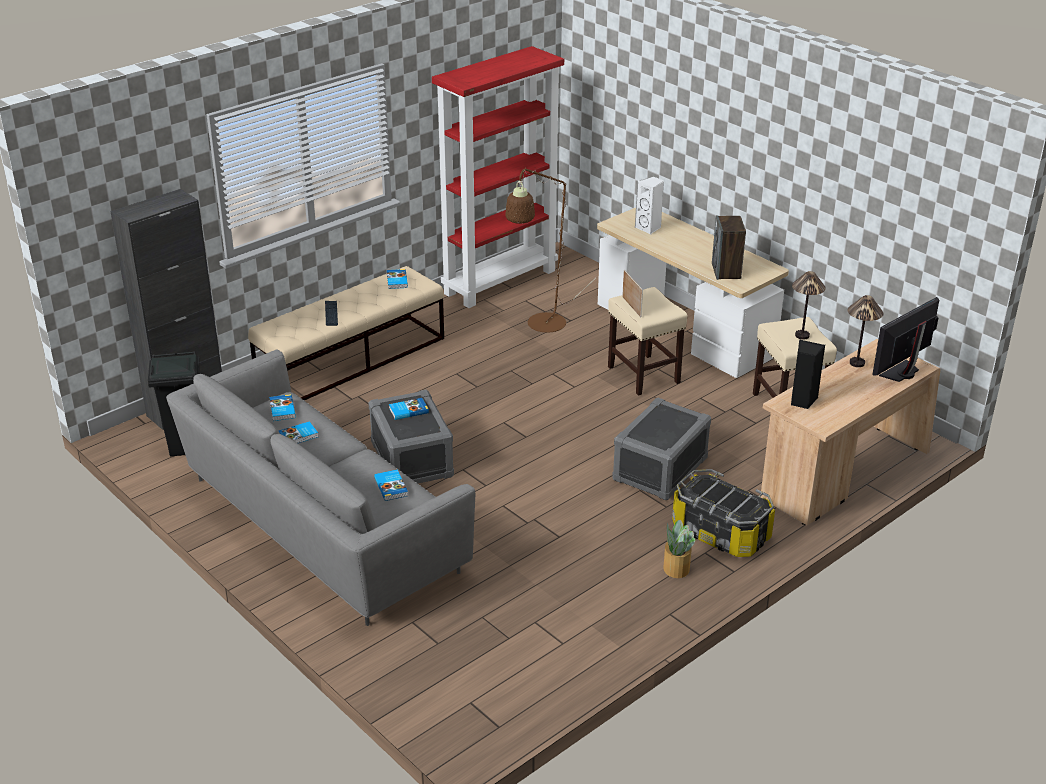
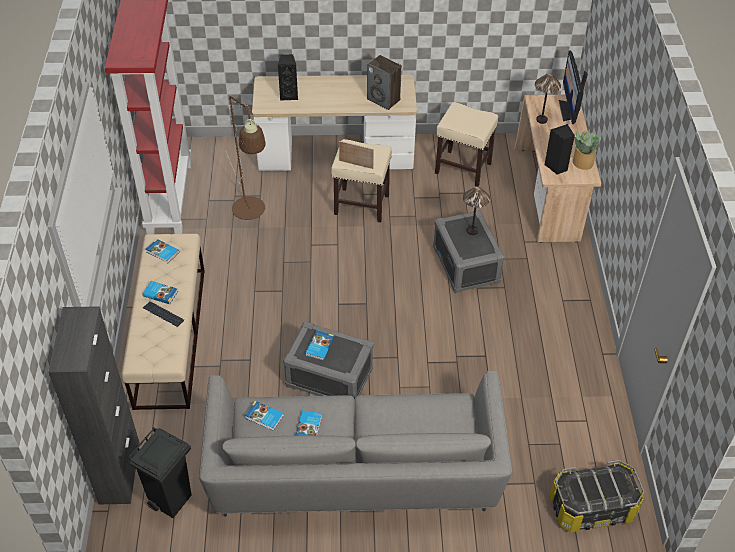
camera: 50 degrees left, 15 degrees up
book [374,469,408,501] -> book moved to [143,281,178,304]
white speaker [635,176,664,234] -> black speaker [277,54,298,100]
potted plant [663,519,695,578] -> potted plant moved to [573,131,601,170]
storage box [672,469,775,557] -> storage box moved to [549,460,644,532]
table lamp [792,271,826,340] -> table lamp moved to [463,186,490,235]

